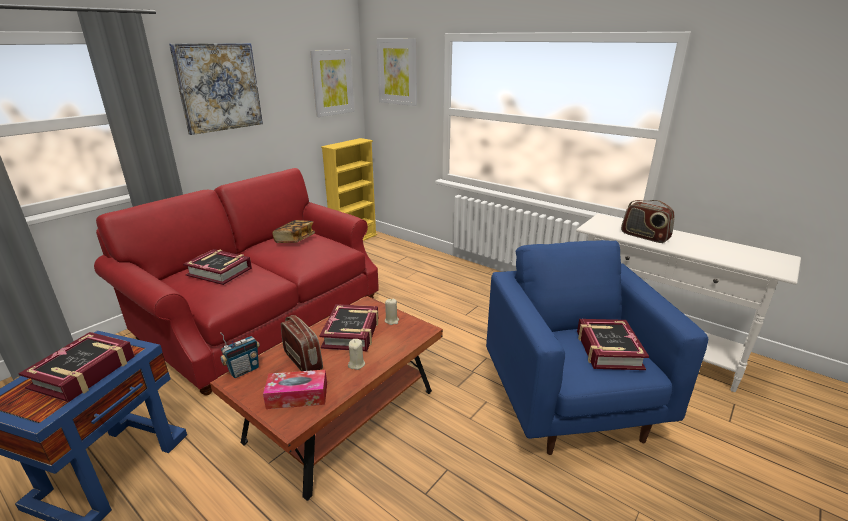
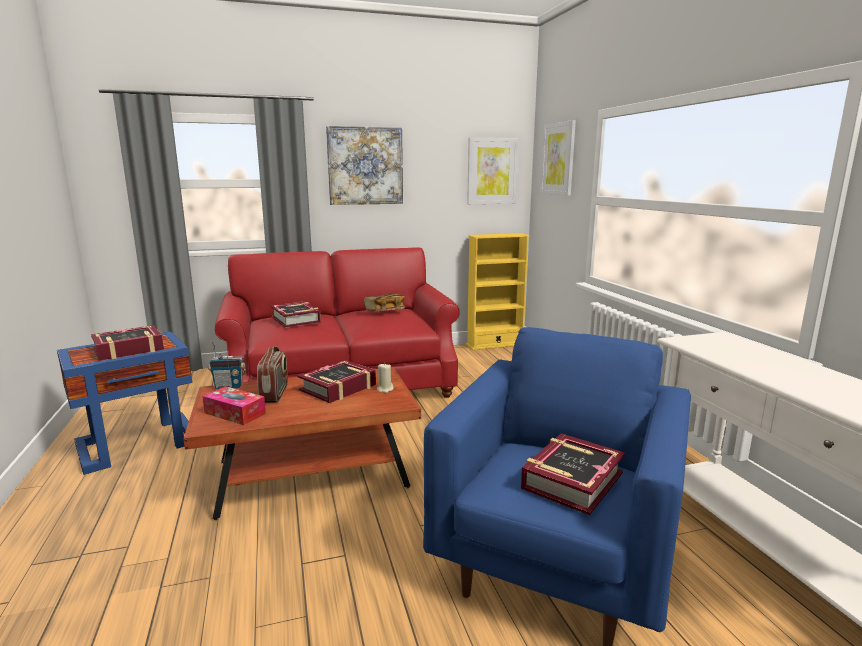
camera: 35 degrees right, 10 degrees down
beige candle [348,339,365,370] -> none
radio [621,200,675,243] -> none

